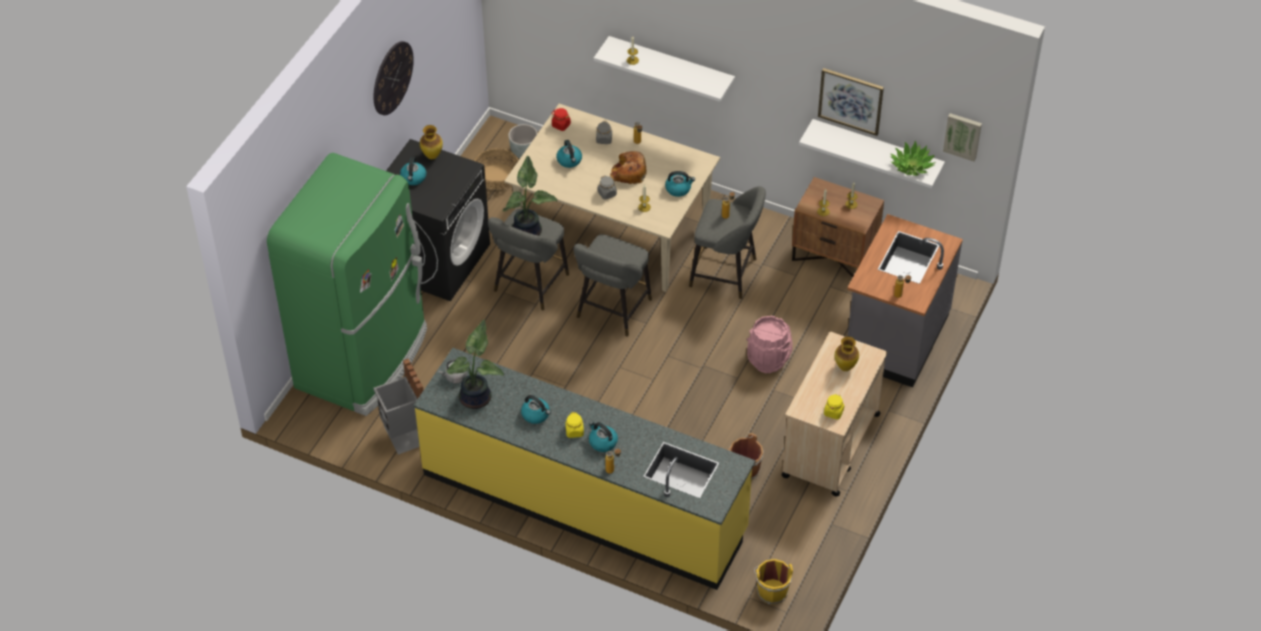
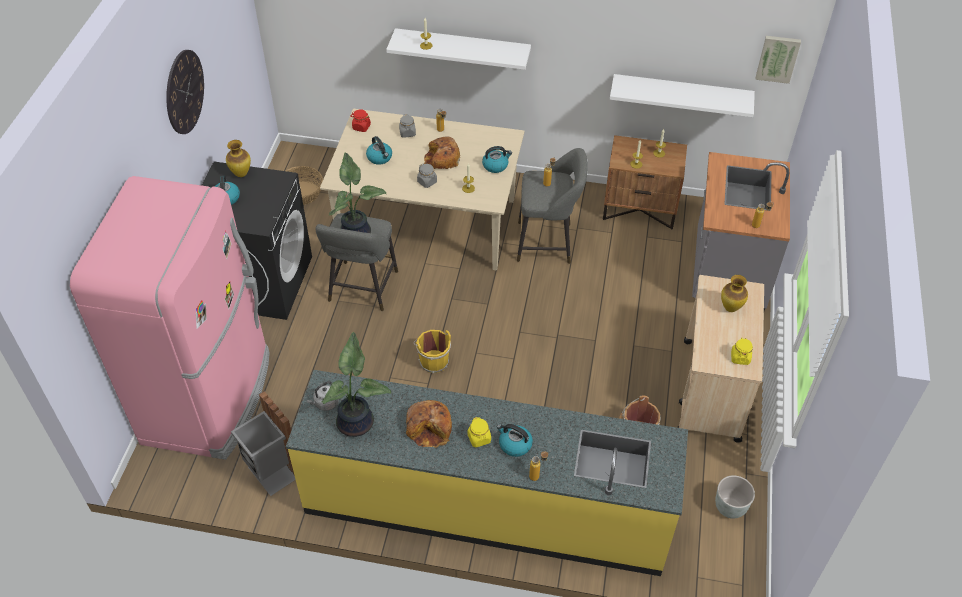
camera: 15 degrees left, 0 degrees up
green fridge [267,153,427,416] -> pink fridge [70,176,270,460]
grey planter [508,124,538,158] -> grey planter moved to [715,475,755,519]
kettle [521,395,551,424] -> bread [406,400,452,448]
grey stool [574,234,652,337] -> none
pink bucket [746,316,793,373] -> none
yellow bucket [754,559,793,605] -> yellow bucket moved to [414,330,451,373]
picture [818,68,884,136] -> none
potted plant [890,141,936,176] -> none

